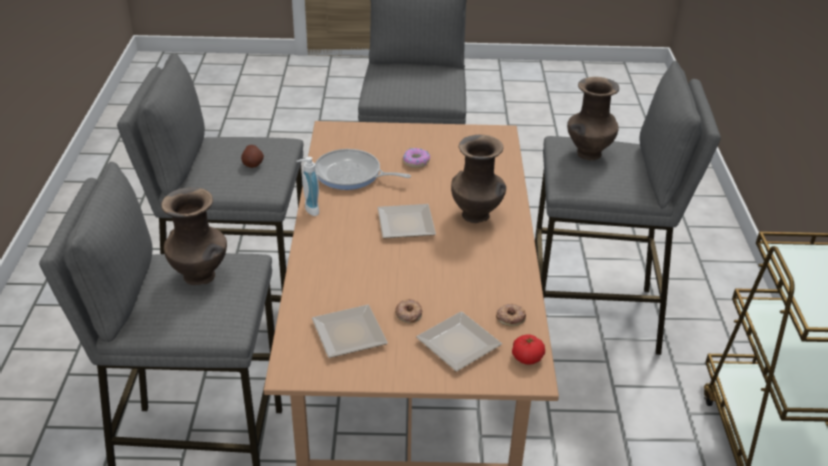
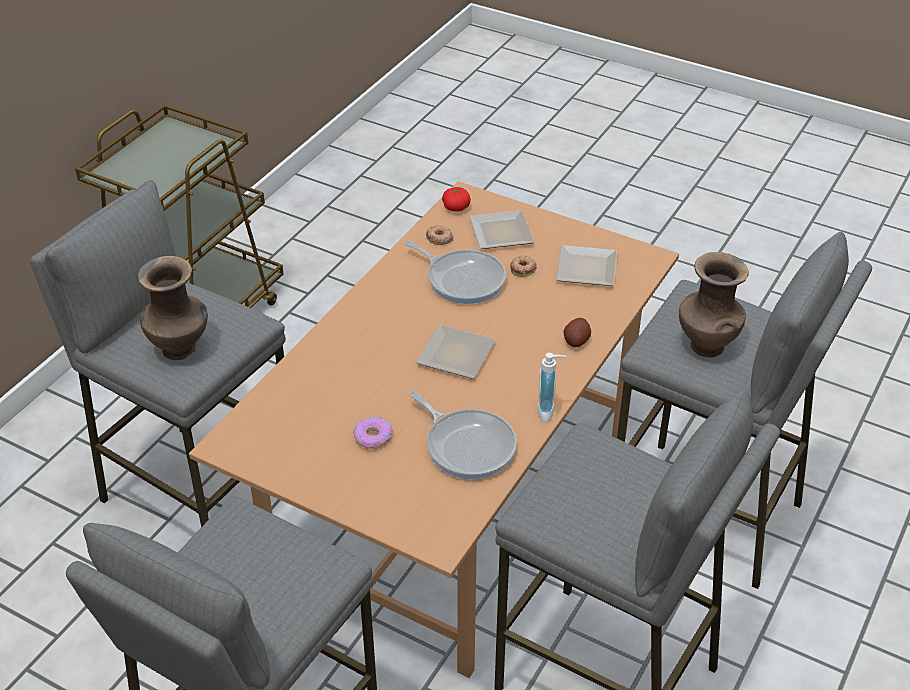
camera: 150 degrees left, 5 degrees up
potato [241,145,264,168] -> potato moved to [563,318,591,347]
brown vase [451,135,506,223] -> none
none -> frying pan [405,241,506,304]

